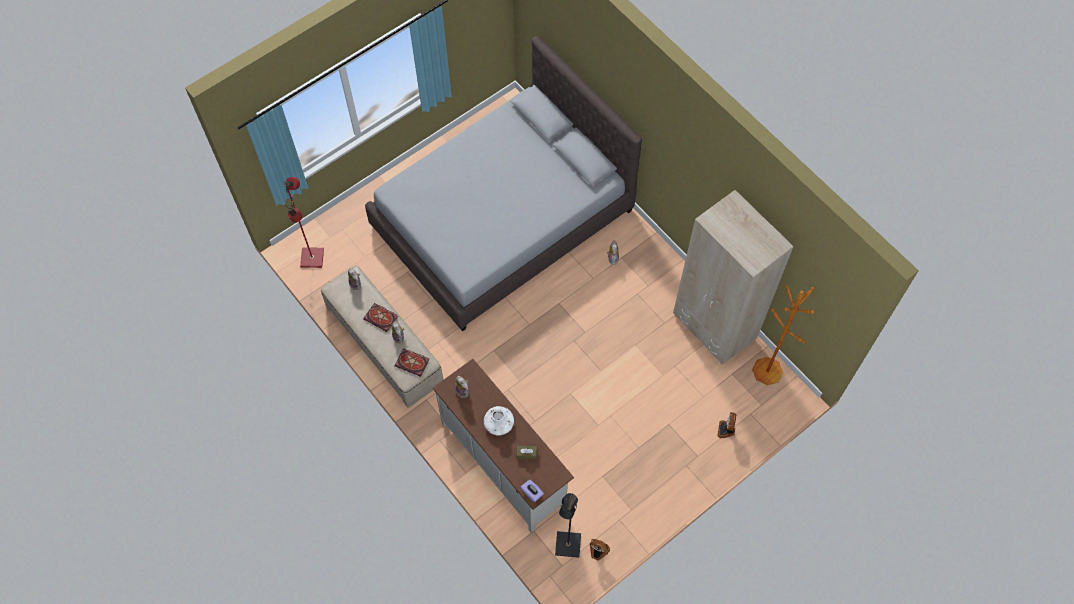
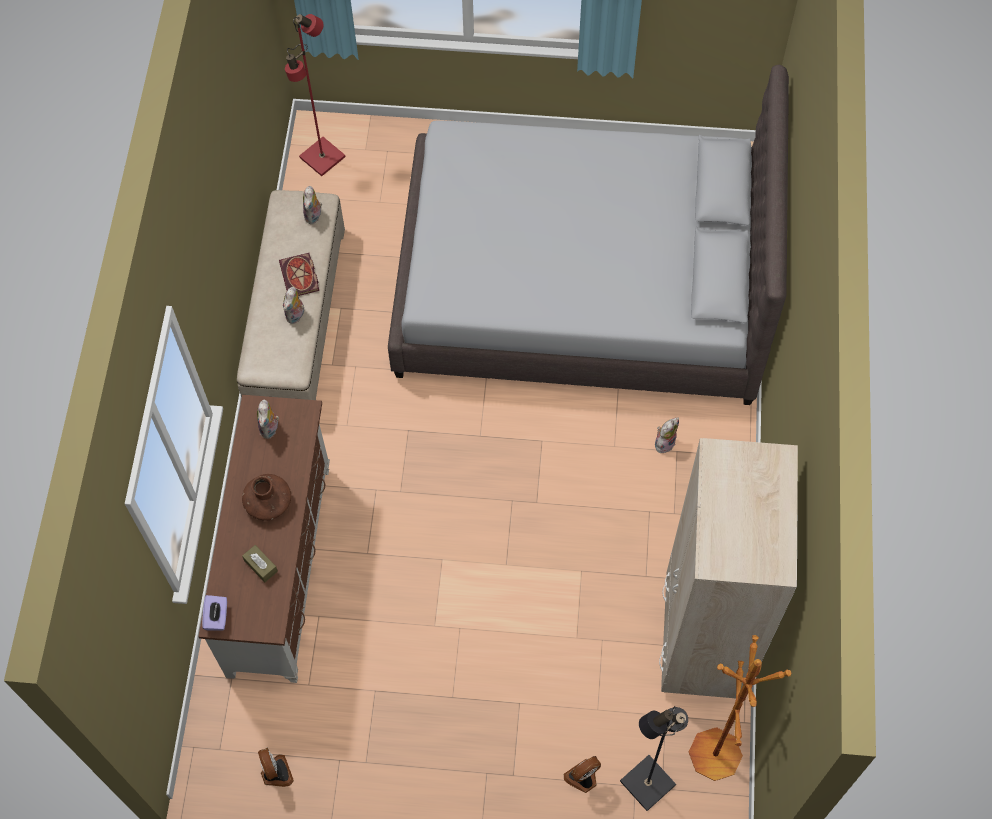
camera: 45 degrees right, 0 degrees up
book [394,348,429,377] -> none
white vase [484,406,514,435] -> brown vase [242,474,291,521]
black floor lamp [555,493,581,558] -> black floor lamp moved to [620,706,688,811]

